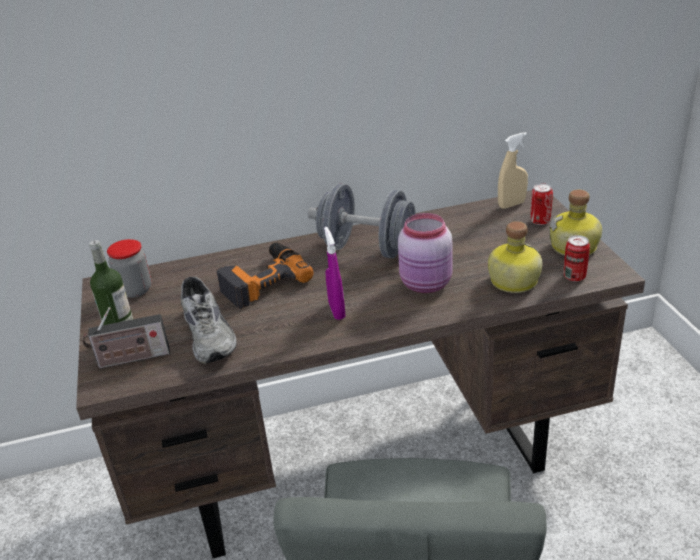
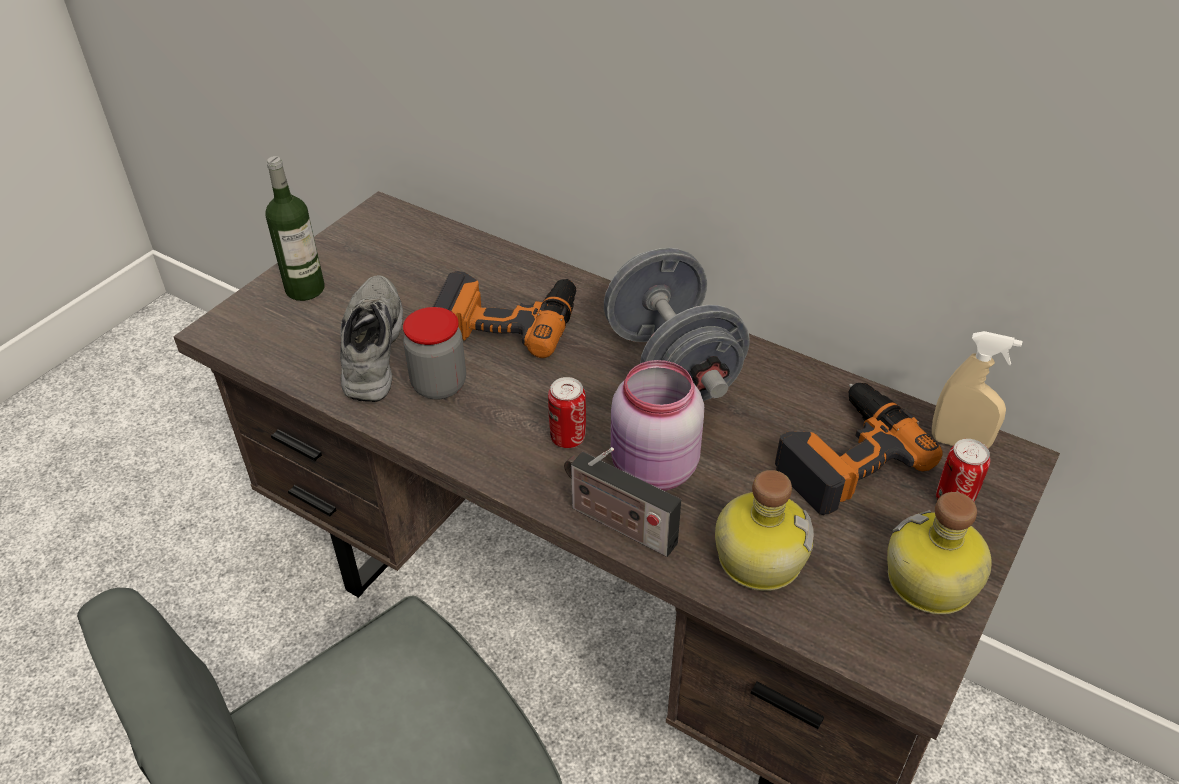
camera: 45 degrees right, 10 degrees up
radio [82,307,170,369] -> radio moved to [564,447,681,557]
jar [107,239,152,298] -> jar moved to [403,307,466,399]
grey shoe [181,277,237,364] -> grey shoe turned 150 degrees clockwise [340,275,403,402]
purple spray bottle [324,227,345,320] -> none
can [564,235,590,282] -> can moved to [548,377,586,448]
none -> power drill [775,383,942,515]

